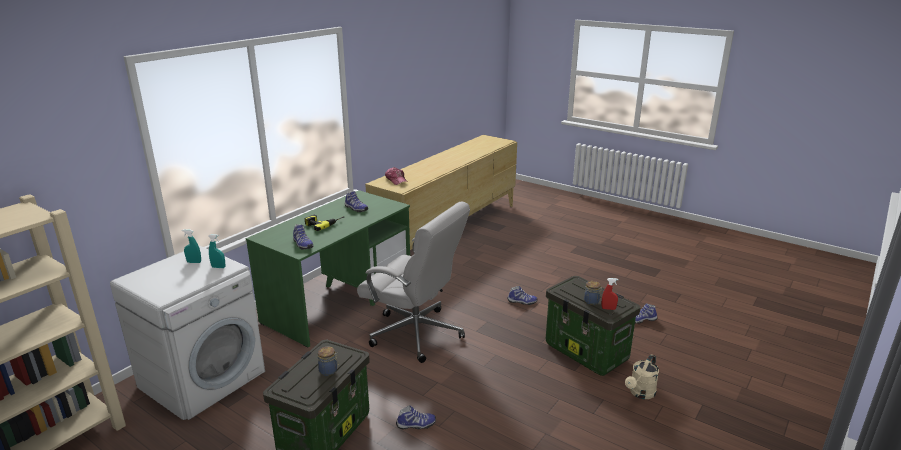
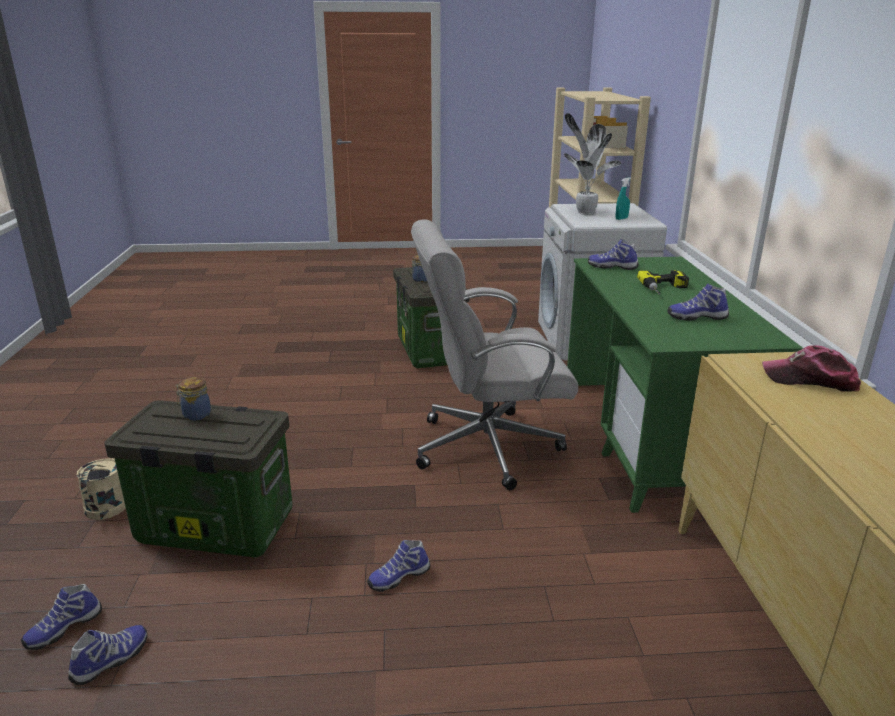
camera: 140 degrees right, 0 degrees up
turquoise spray bottle [209,234,225,268] -> none
shoe [396,405,436,429] -> shoe moved to [21,584,102,650]
red spray bottle [601,278,619,310] -> none
none -> potted plant [564,113,621,215]

